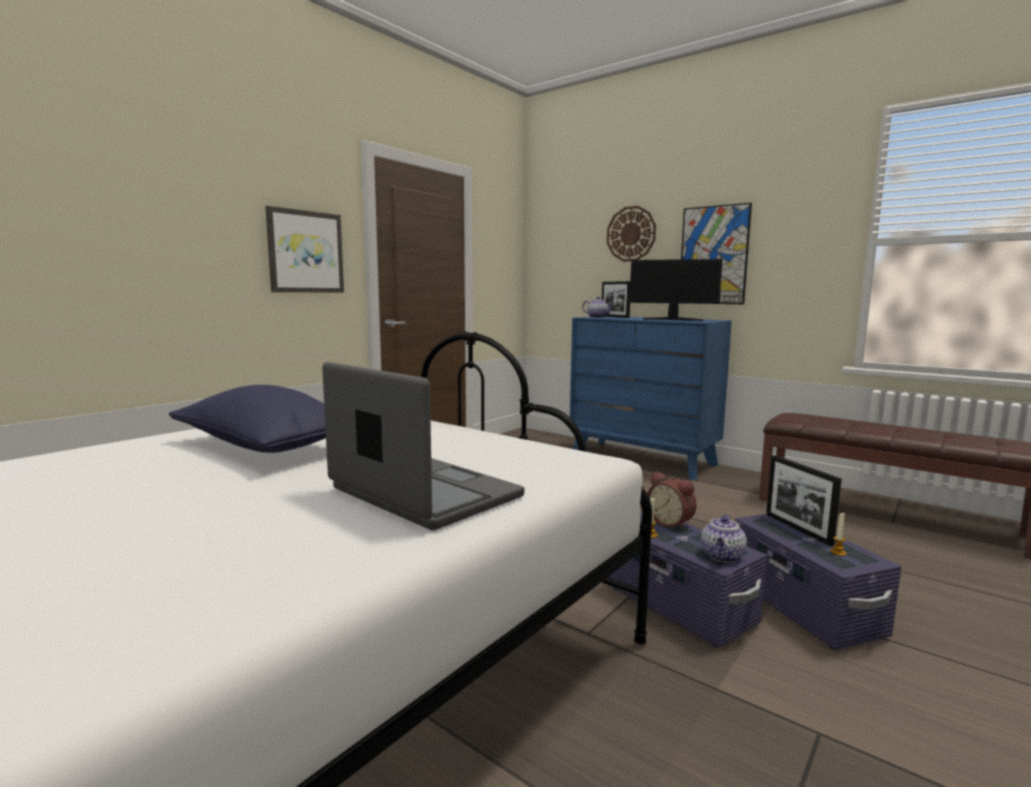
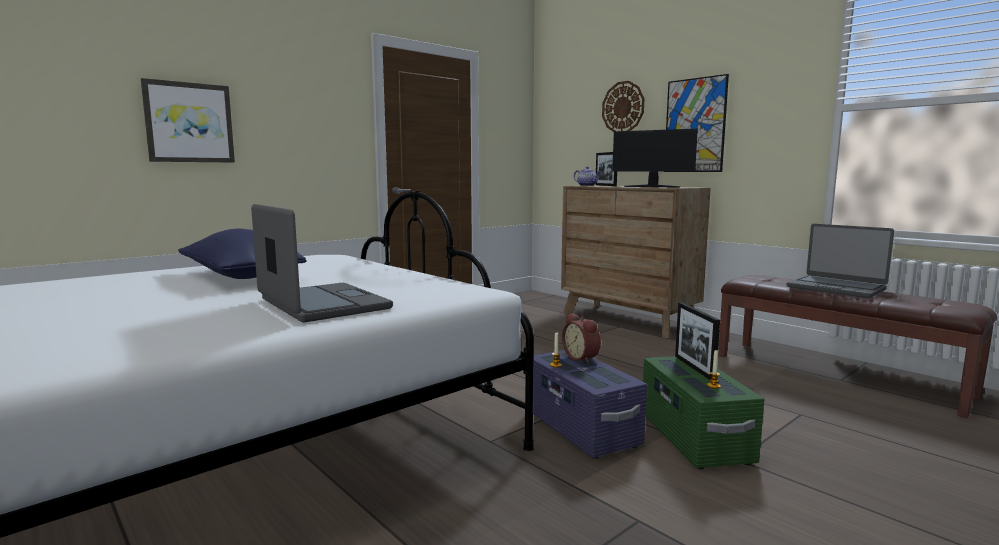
camera: 10 degrees right, 0 degrees up
picture [265,206,344,293] -> picture moved to [141,78,235,163]
blue dresser [570,317,732,480] -> brown dresser [561,185,711,338]
teapot [701,515,747,562] -> none
purple storage box [735,514,901,650] -> green storage box [643,356,764,469]
none -> laptop [786,224,894,298]

